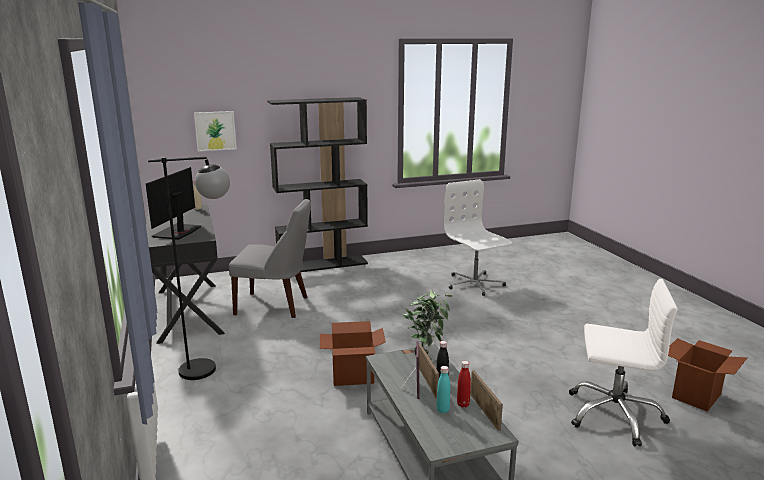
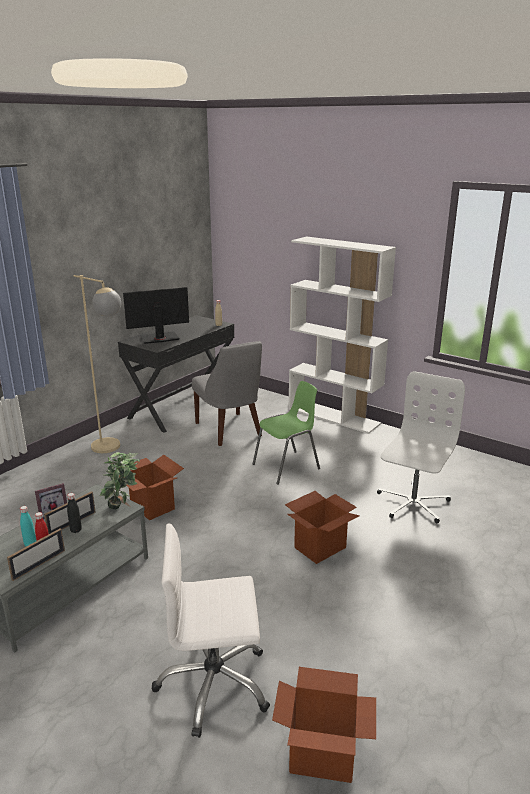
camera: 55 degrees right, 5 degrees up
black floor lamp [148,157,230,380] -> beige floor lamp [73,275,121,453]
picture [194,111,237,151] -> none
black bookcase [267,97,368,272] -> white bookcase [288,237,396,434]
white office chair [569,279,678,447] -> white office chair turned 105 degrees clockwise [152,524,270,738]
none -> green chair [252,381,320,485]
none -> cardboard box [285,491,360,564]

